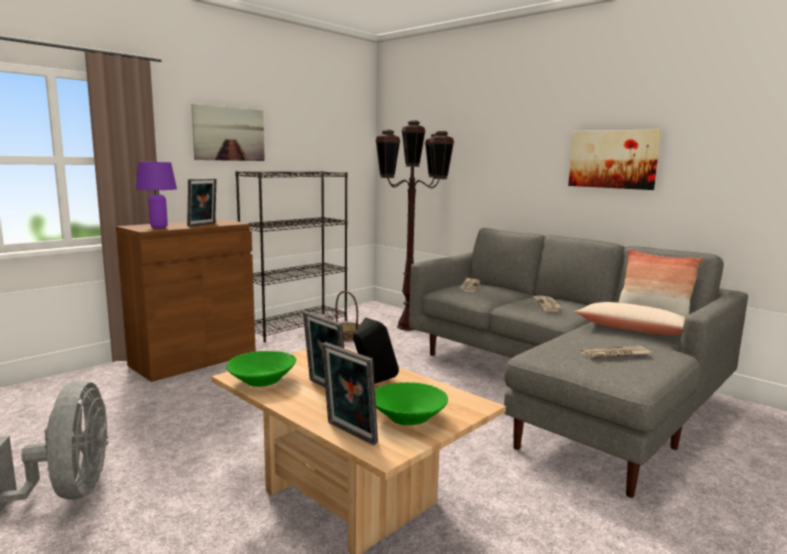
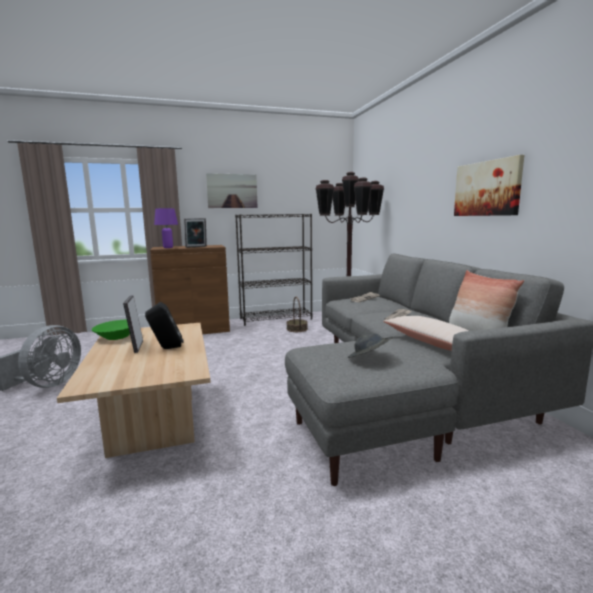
camera: 30 degrees right, 0 degrees up
picture frame [321,342,378,445] -> none
green bowl [375,382,448,425] -> none
newspaper [580,346,652,359] -> grey hat [348,333,393,358]

